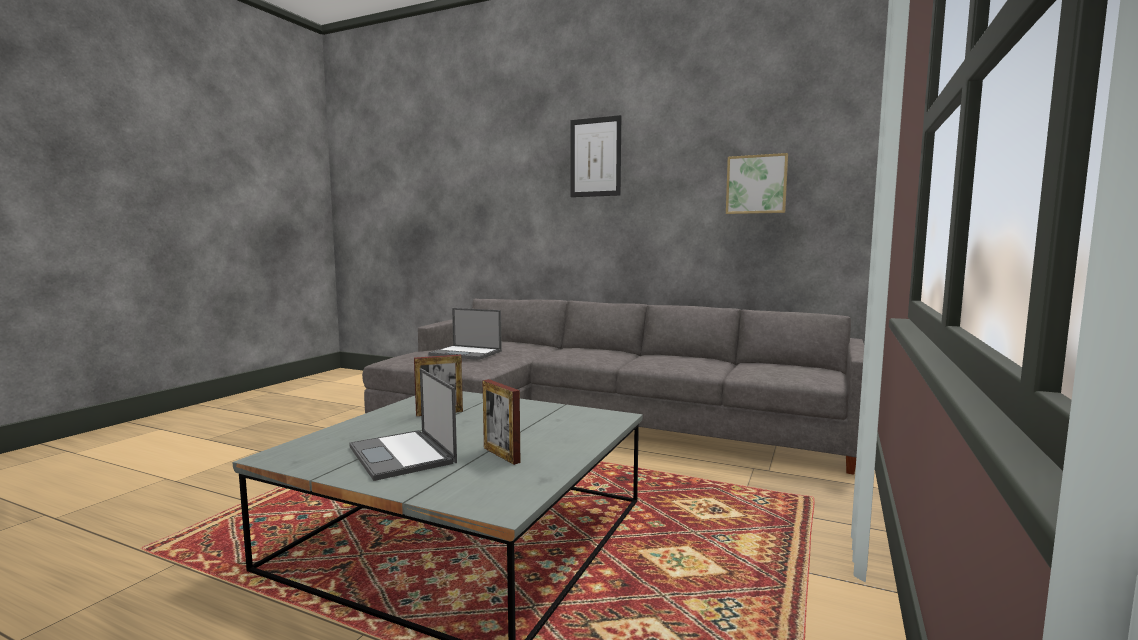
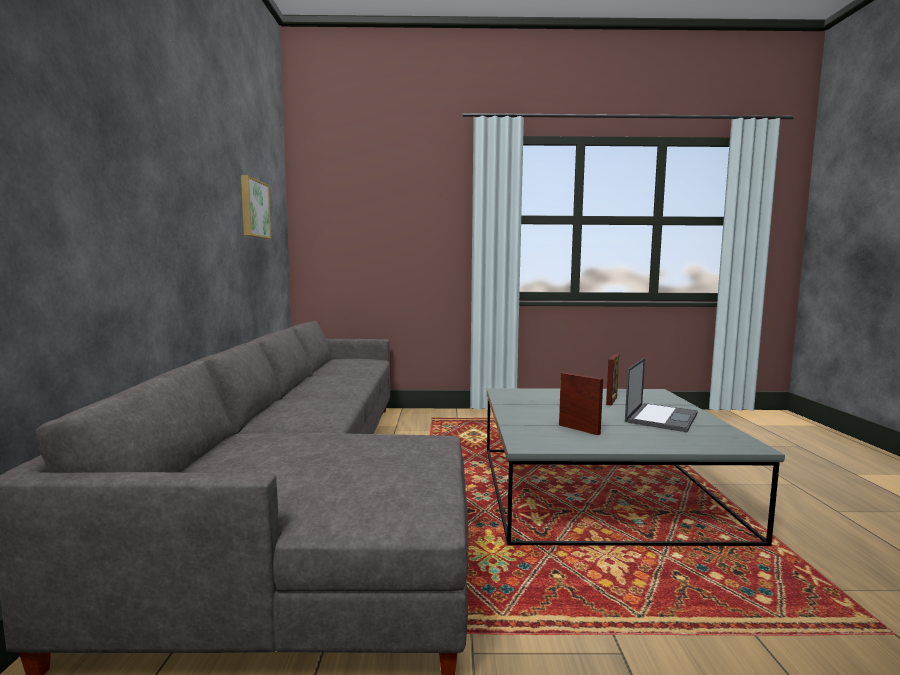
camera: 115 degrees left, 0 degrees up
laptop [429,308,502,360] -> none
picture [570,115,621,197] -> none

